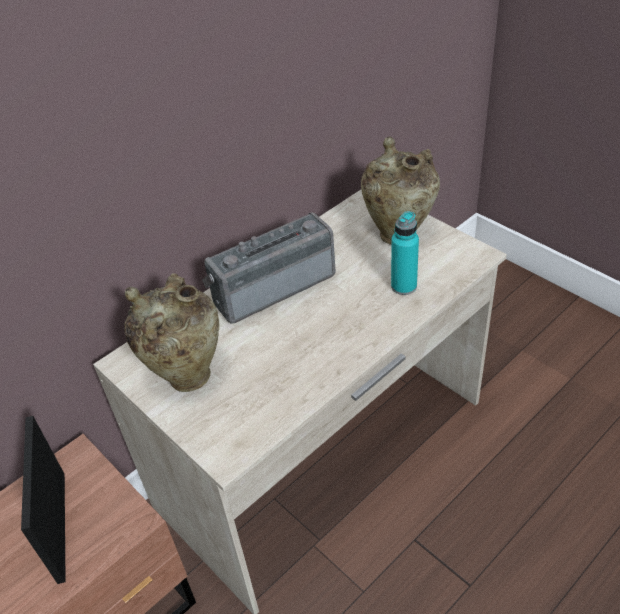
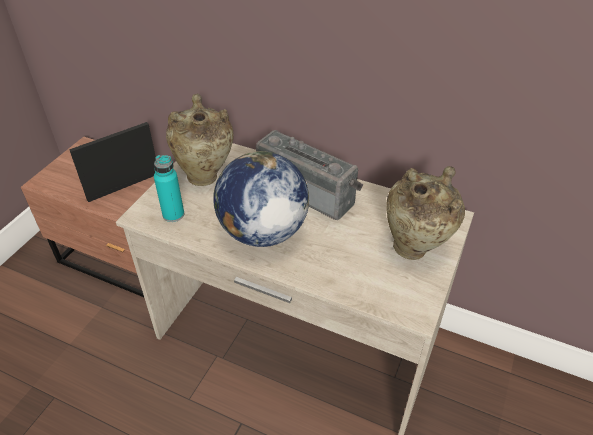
camera: 65 degrees right, 0 degrees up
turquoise bottle [391,211,419,295] -> turquoise bottle moved to [154,155,184,222]
none -> globe [213,151,309,247]

